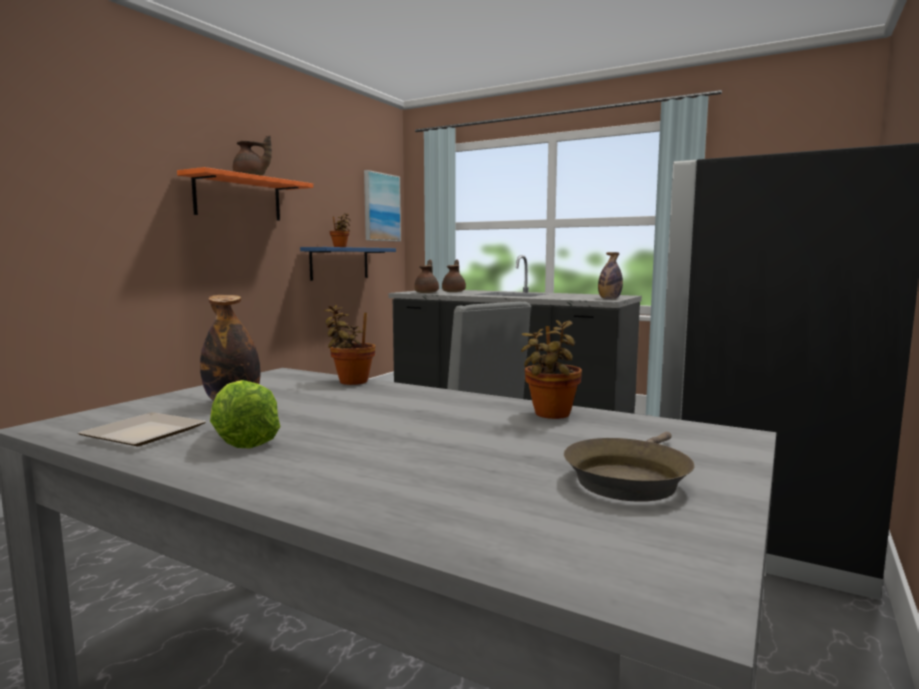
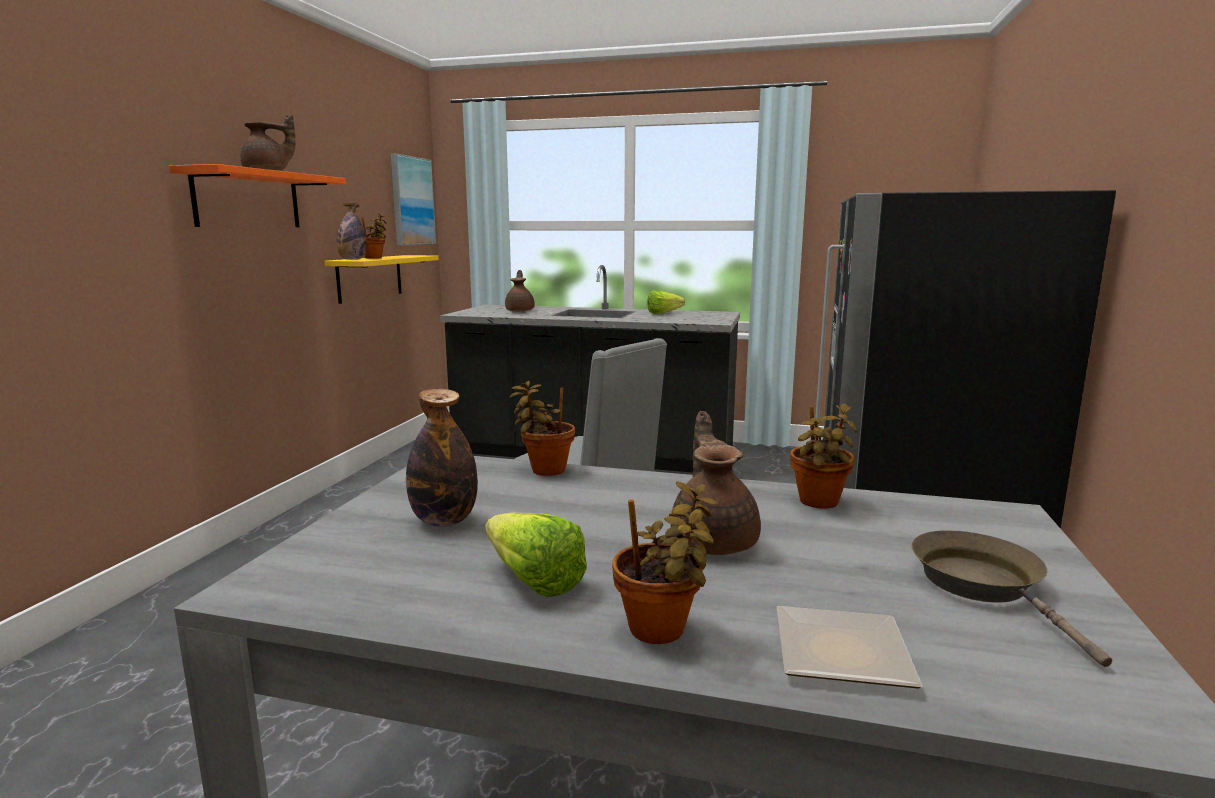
camera: 15 degrees left, 5 degrees up
plate [78,412,206,446] -> plate moved to [777,606,922,689]
blue shelf [300,247,396,281] -> yellow shelf [325,255,439,304]
brown teapot [414,259,439,293] -> brown teapot moved to [671,411,761,555]
brown frying pan [564,432,695,502] -> brown frying pan turned 150 degrees clockwise [911,530,1112,667]
bottle [598,252,623,299] -> bottle moved to [337,203,367,260]
none -> potted plant [612,481,718,644]
none -> lettuce [647,290,685,314]

